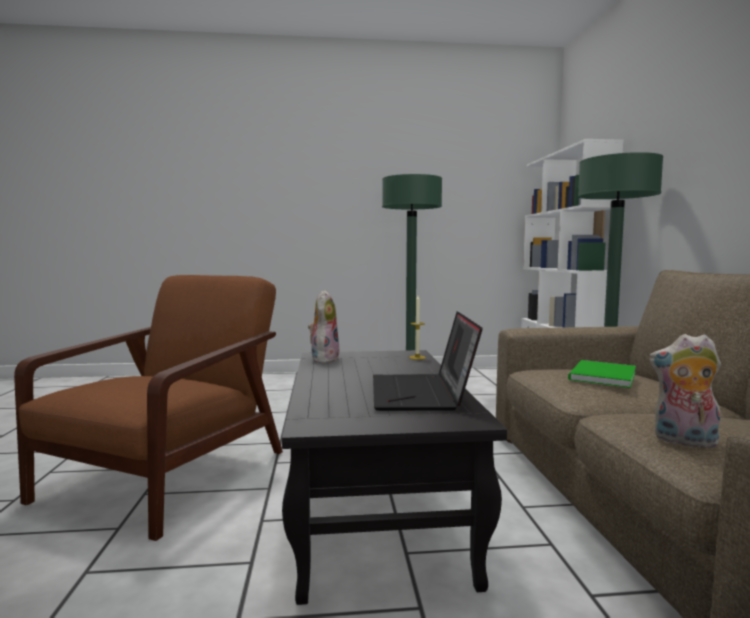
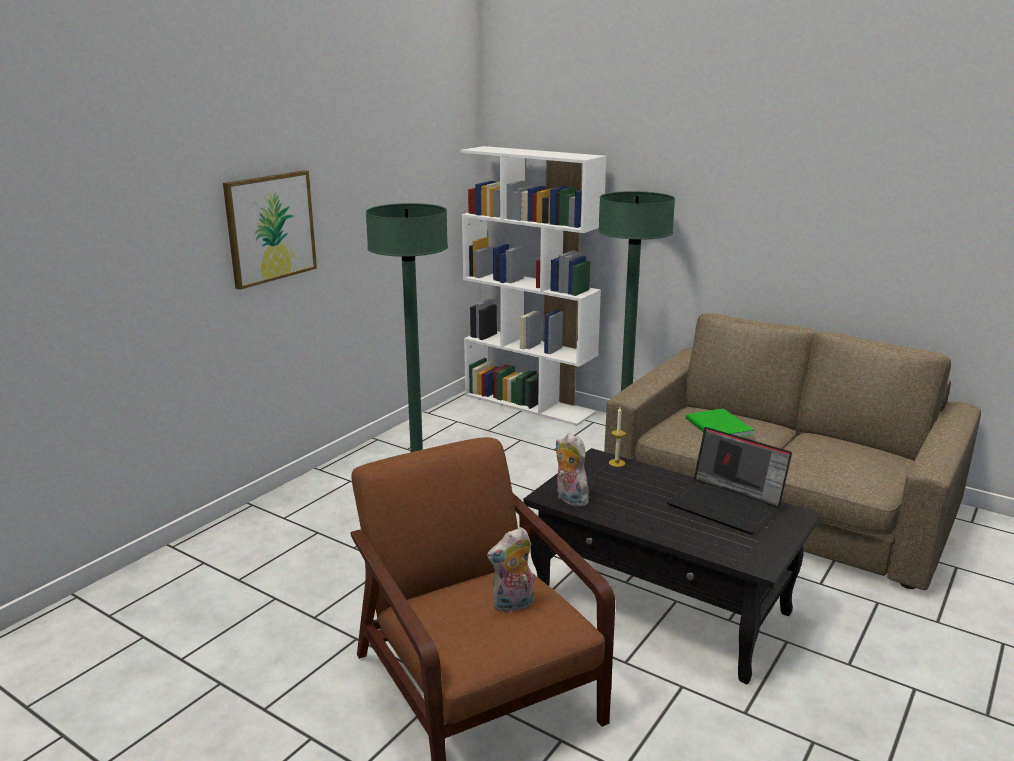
camera: 50 degrees left, 15 degrees up
plush toy [649,334,721,448] -> plush toy moved to [487,527,534,612]
none -> picture [223,170,317,290]

